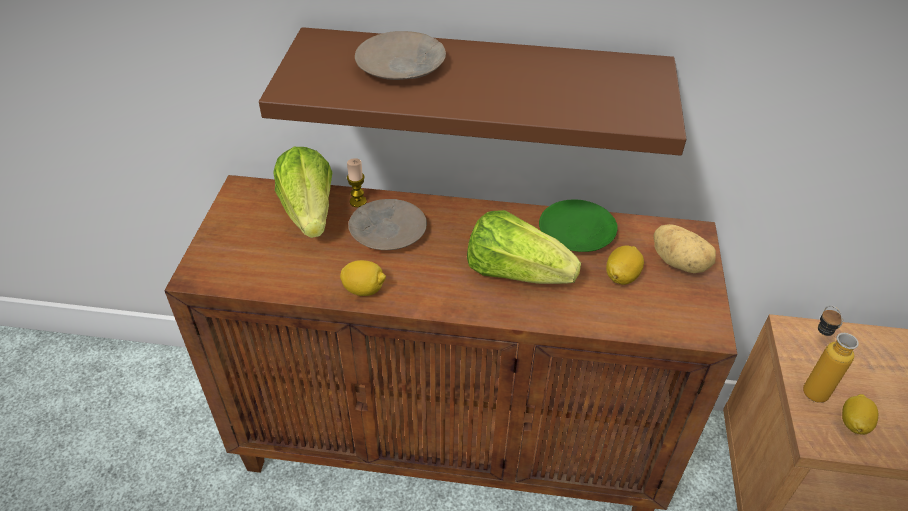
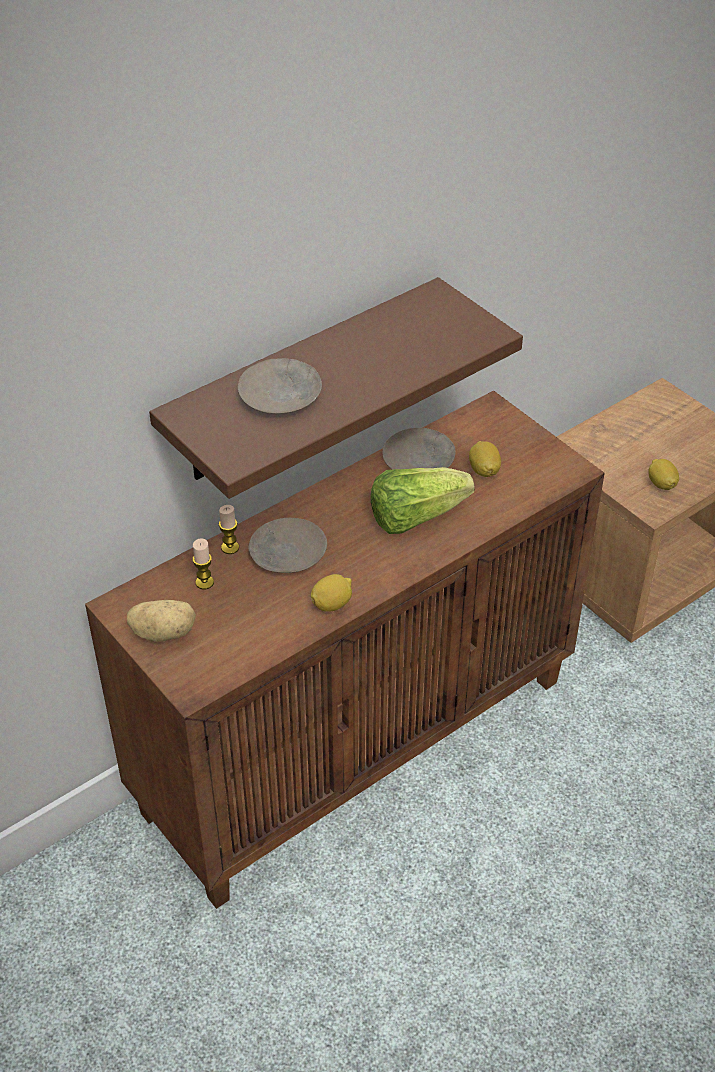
camera: 45 degrees left, 0 degrees up
lettuce [273,147,332,238] -> candle [192,538,214,590]
green plate [539,199,618,252] -> beige plate [382,428,455,470]
potato [653,224,716,273] -> potato moved to [127,600,196,642]
bottle [803,305,859,403] -> none

